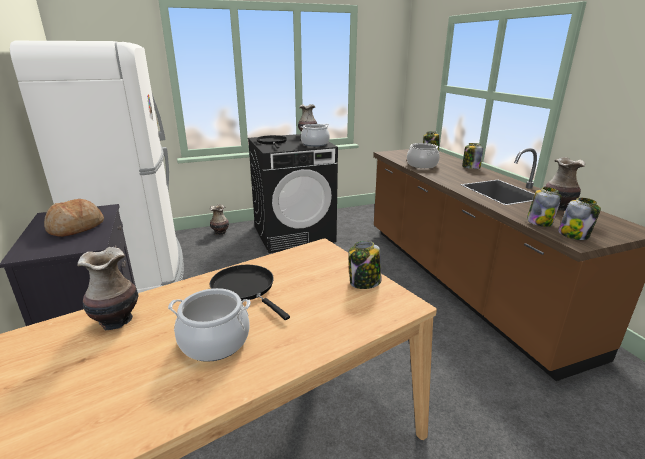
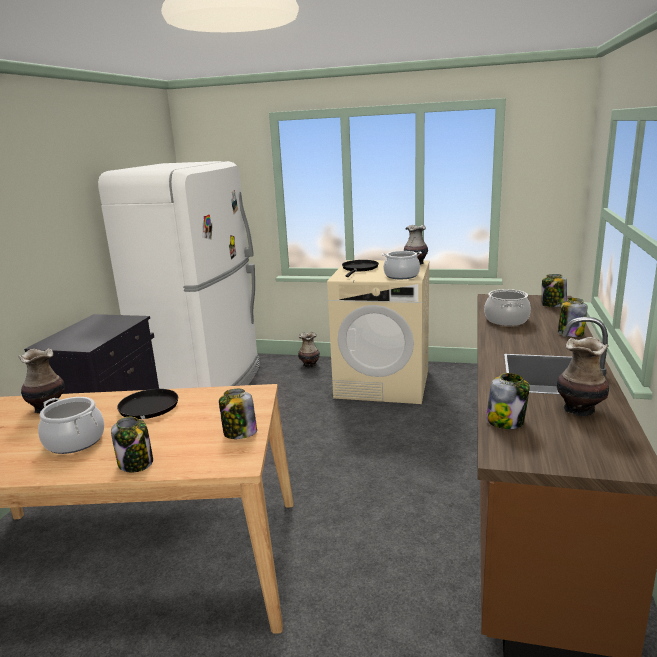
camera: 35 degrees right, 5 degrees down
bread [44,199,104,237] -> none
black washing machine [248,134,338,253] -> beige washing machine [327,260,430,404]
jar [558,197,601,240] -> jar moved to [111,417,153,472]

